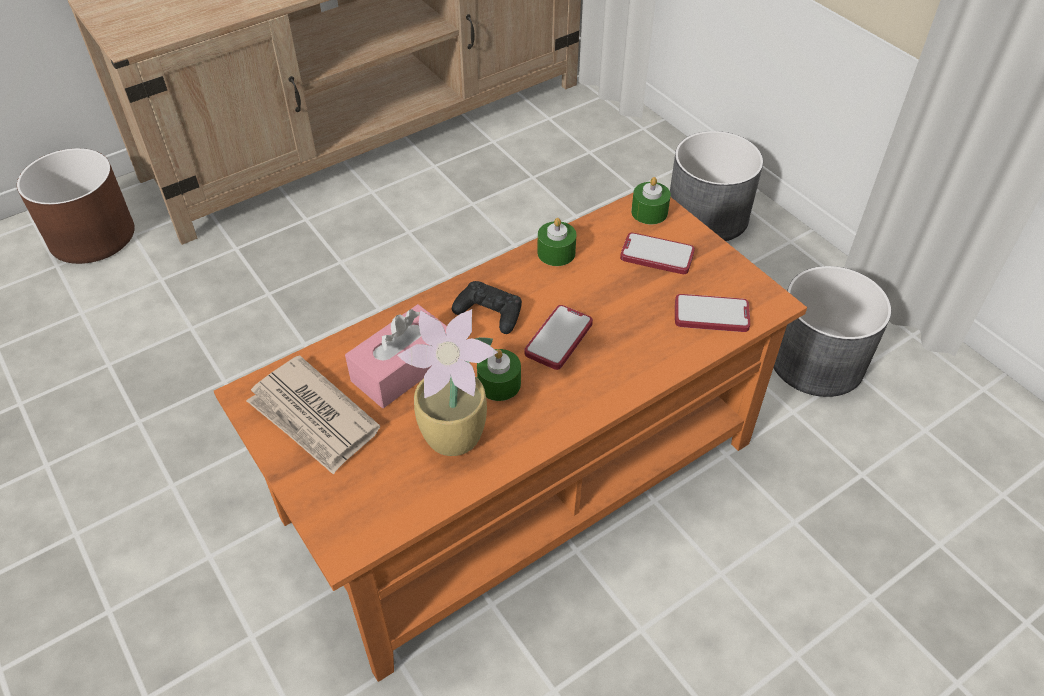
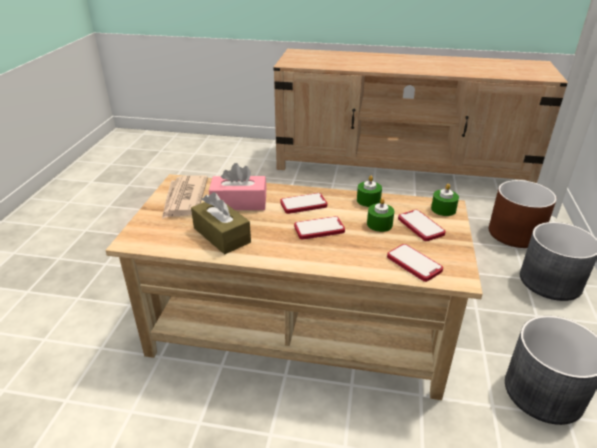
camera: 45 degrees right, 15 degrees down
brown planter [17,148,135,264] -> brown planter moved to [489,180,557,248]
orange coffee table [214,193,807,682] -> beige coffee table [105,174,483,400]
potted plant [397,309,498,456] -> brown tissue box [191,192,251,254]
black game controller [452,281,522,334] -> phone [280,193,327,214]
green candle [477,349,521,401] -> green candle moved to [367,198,394,232]

